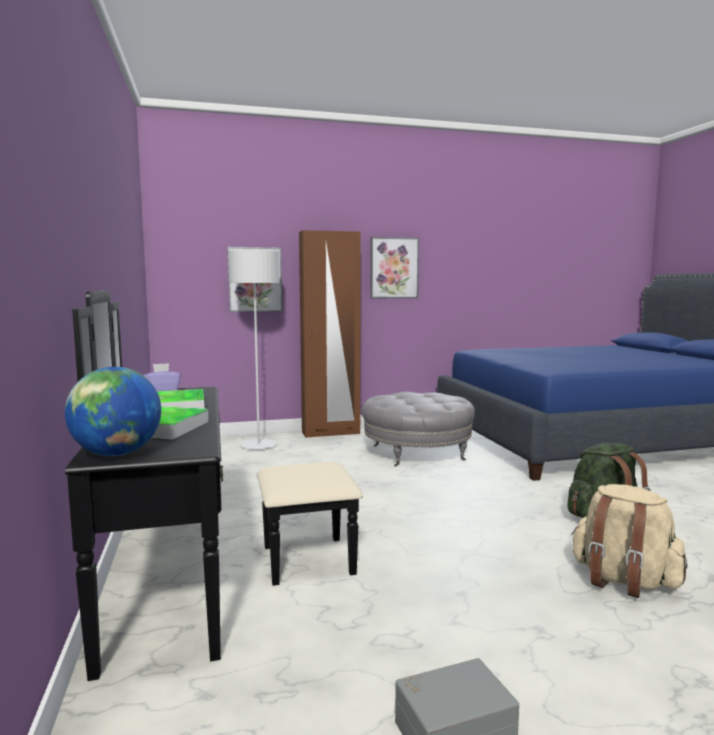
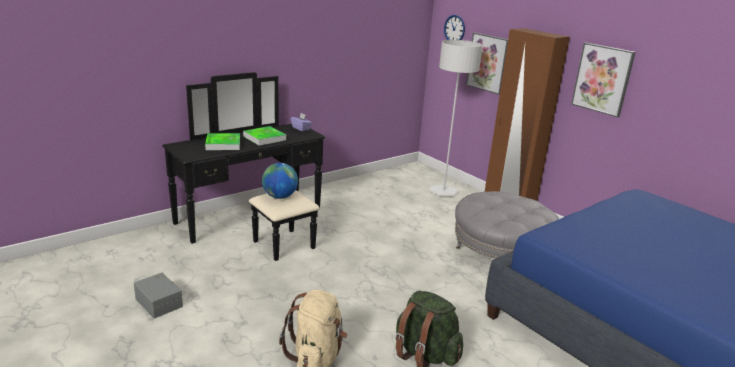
camera: 65 degrees right, 15 degrees up
globe [65,367,161,456] -> globe moved to [262,163,298,199]
none -> wall clock [444,15,465,40]

